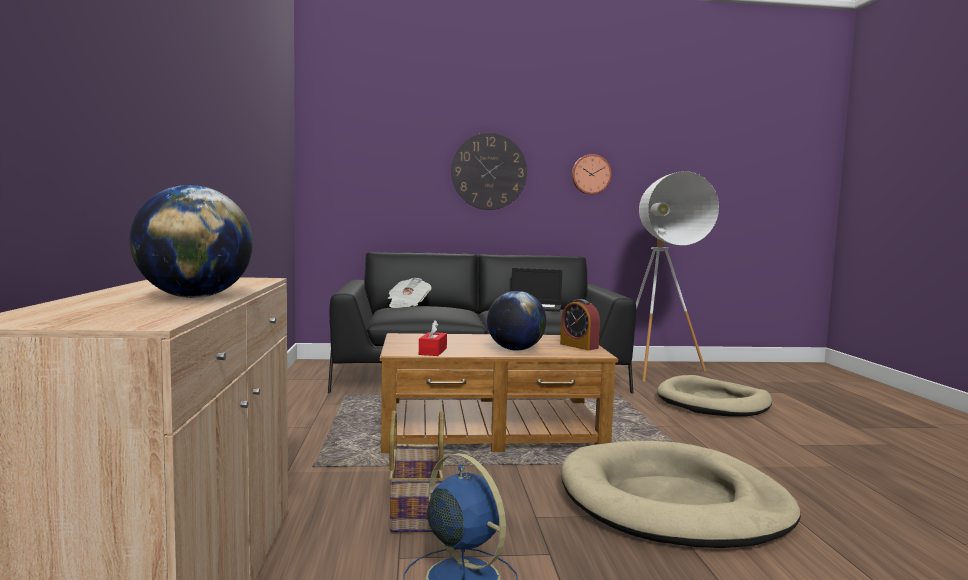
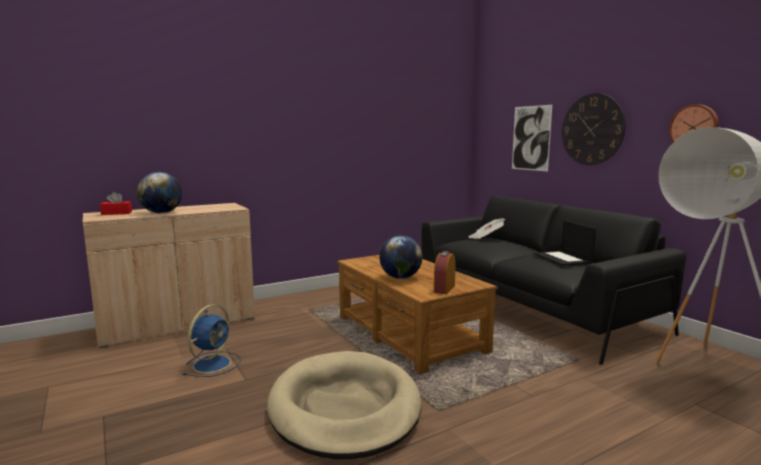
camera: 65 degrees right, 5 degrees up
basket [389,411,444,533] -> none
red tissue box [419,320,447,356] -> red tissue box moved to [100,192,132,215]
beige dog bed [657,375,772,417] -> none
none -> picture [512,105,553,171]

